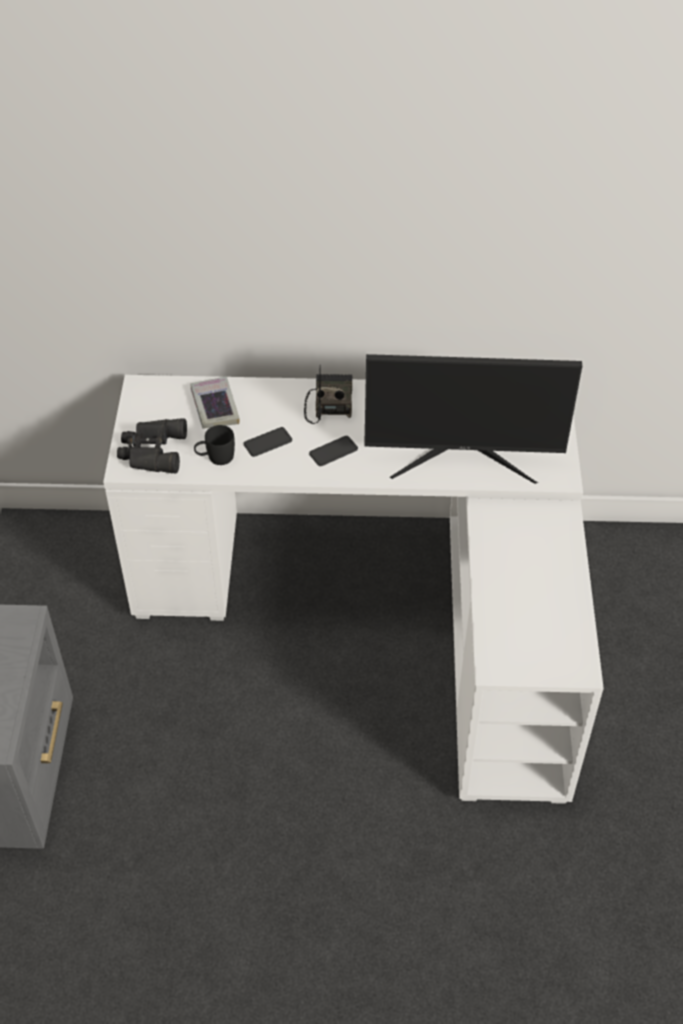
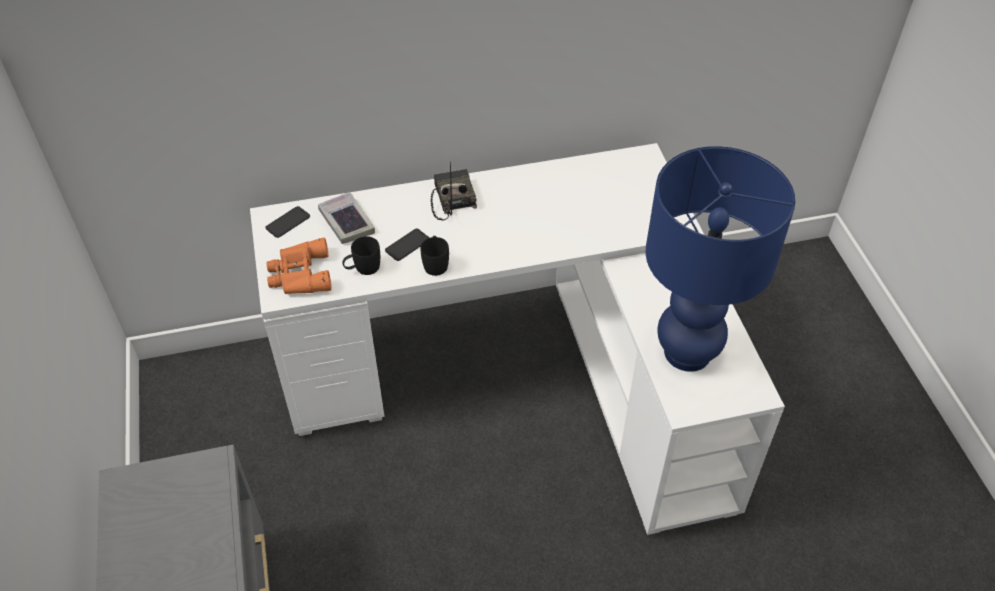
camera: 15 degrees left, 0 degrees up
black binoculars [117,418,187,473] -> orange binoculars [267,238,332,294]
phone [309,436,358,466] -> phone moved to [265,206,310,238]
monitor [364,354,582,484] -> none
none -> black mug [420,236,449,276]
none -> blue table lamp [645,146,795,372]

